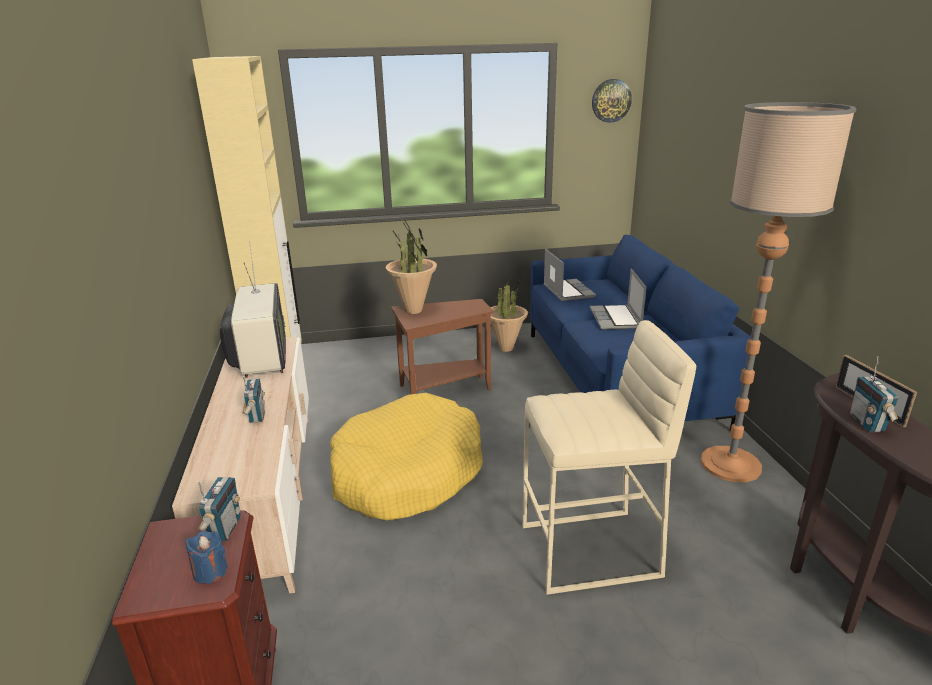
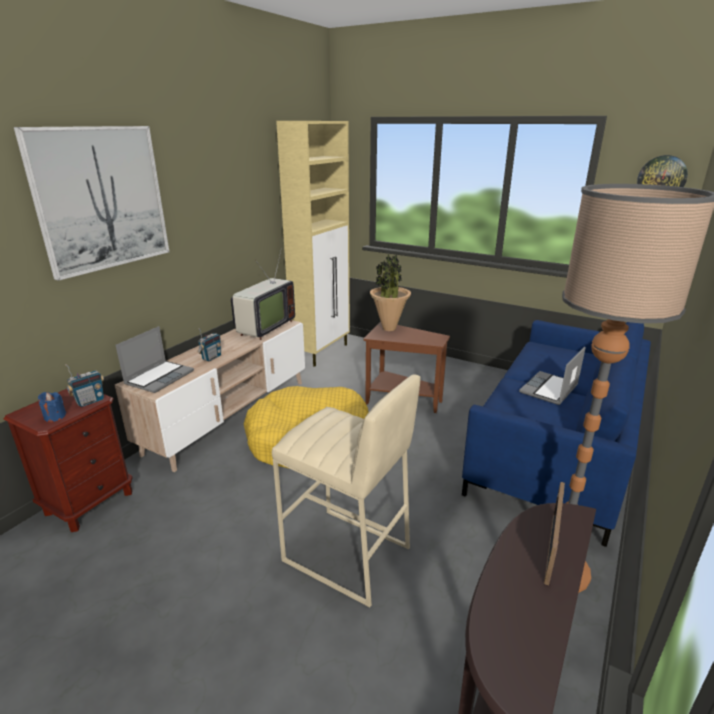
camera: 40 degrees right, 0 degrees up
potted plant [491,277,528,352] -> none
laptop [544,249,596,301] -> laptop moved to [115,326,194,393]
radio [850,356,899,432] -> none
none -> picture [14,126,169,281]

